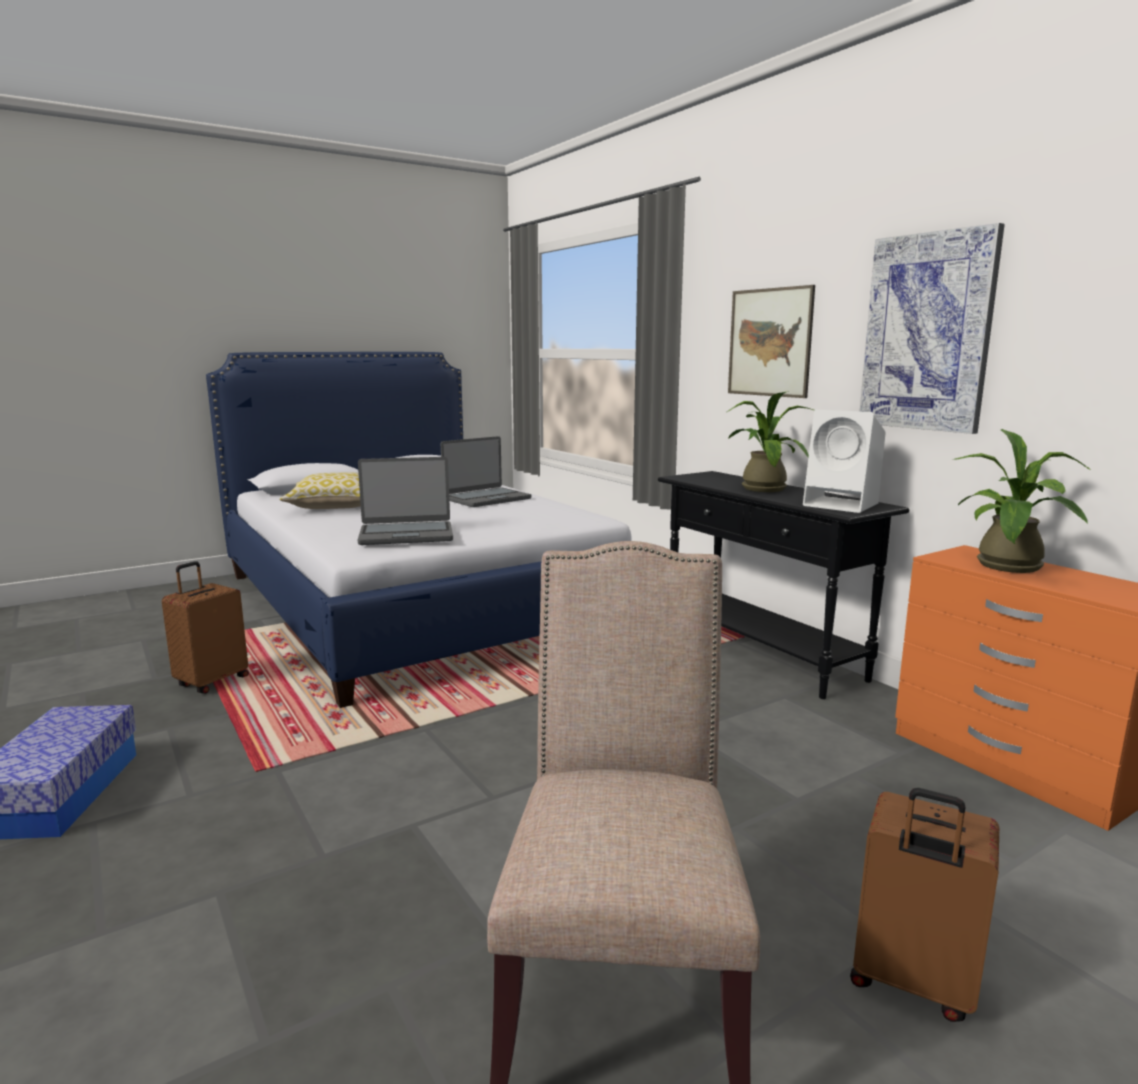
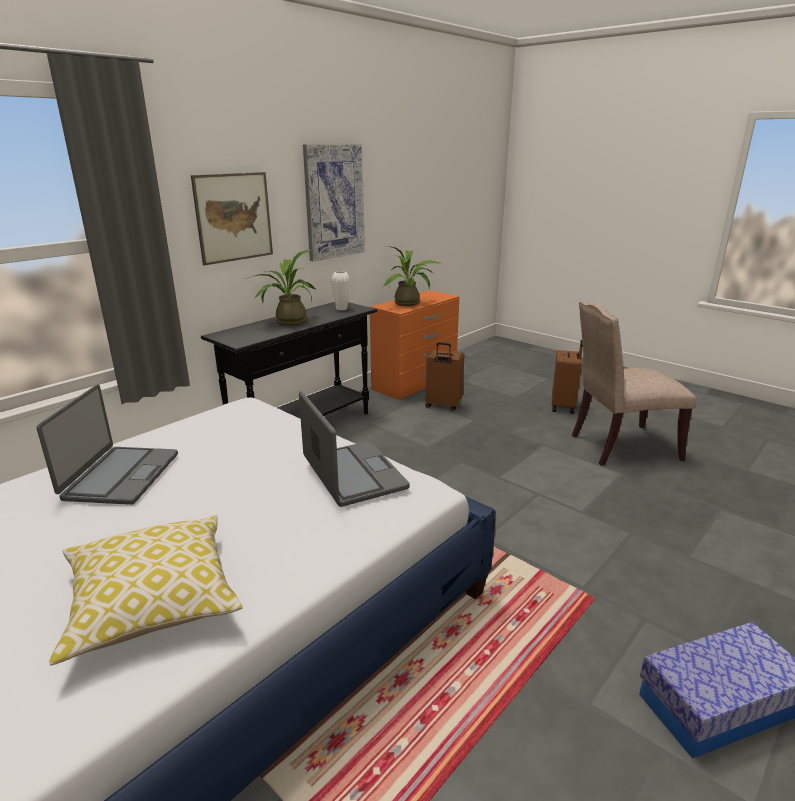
camera: 105 degrees left, 10 degrees up
brown suitcase [162,561,249,694] -> brown suitcase moved to [425,342,465,411]
laptop [441,436,531,507] -> laptop turned 60 degrees clockwise [37,384,178,505]
white speaker [803,409,886,513] -> white vase [331,271,350,310]

